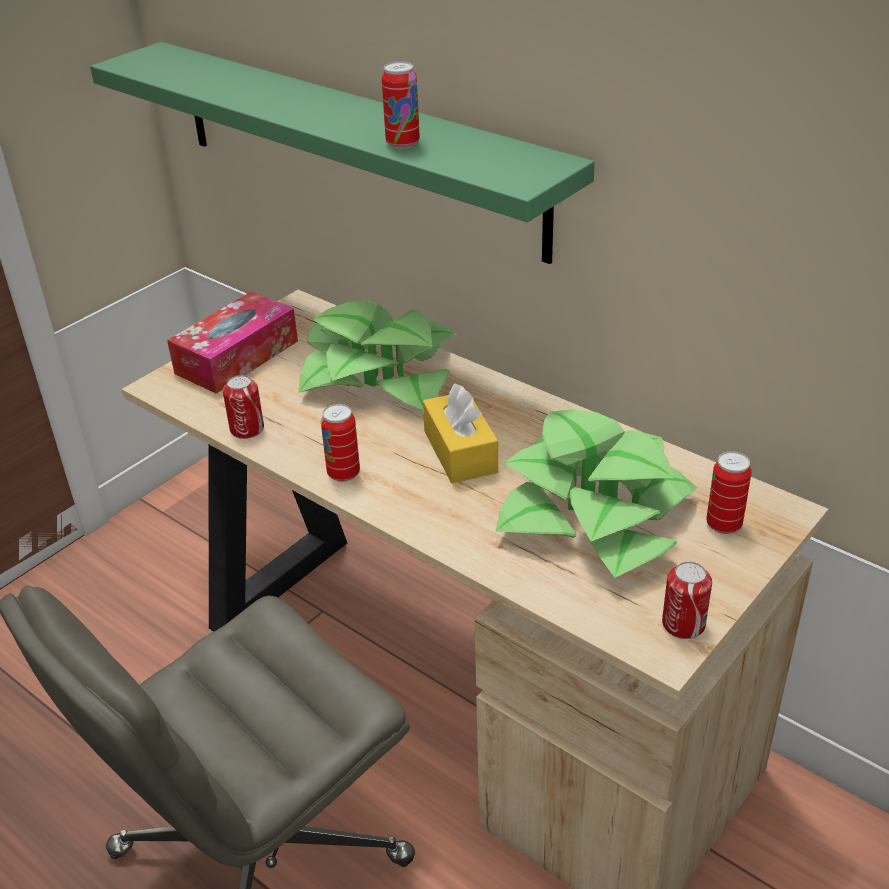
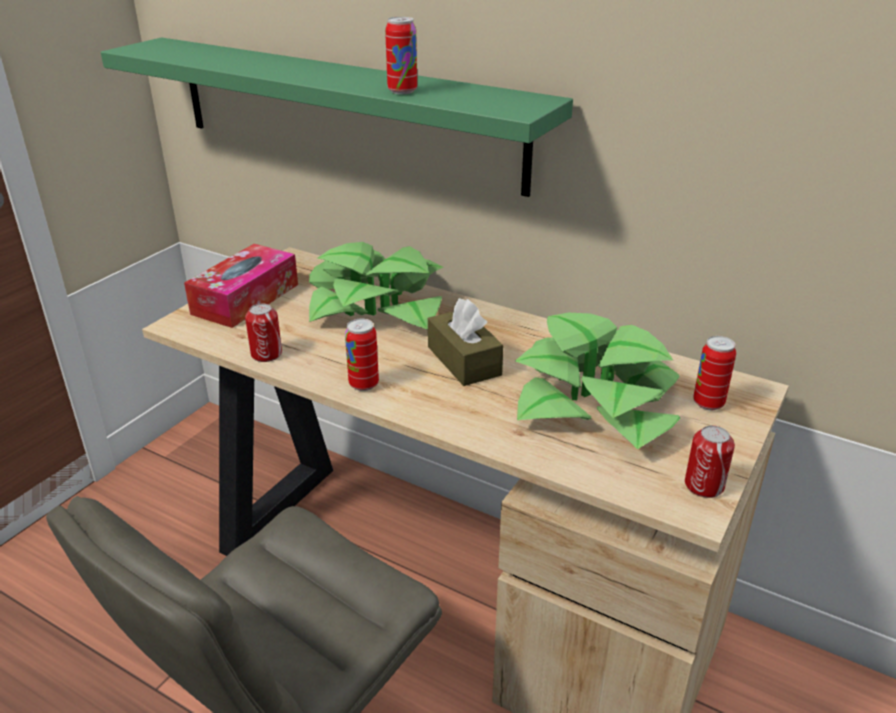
camera: 10 degrees left, 5 degrees down
yellow tissue box [423,383,498,483] -> brown tissue box [428,298,503,386]

